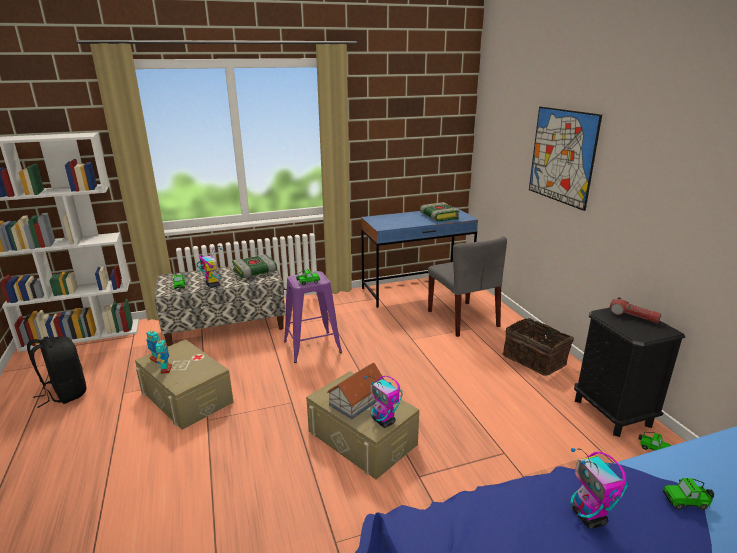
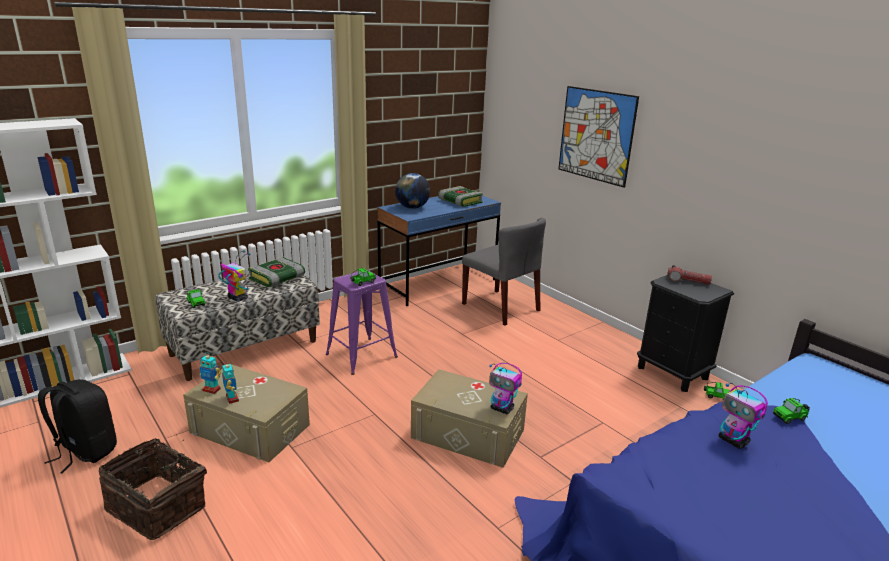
camera: 20 degrees left, 0 degrees up
toy house [327,363,385,419] -> none
basket [503,318,574,376] -> basket moved to [99,434,207,540]
none -> globe [395,173,430,209]

